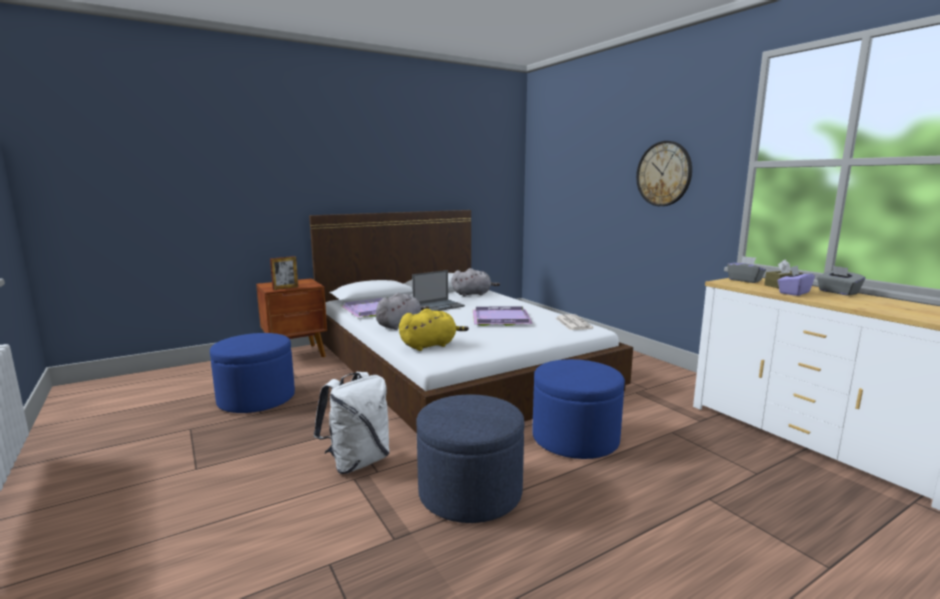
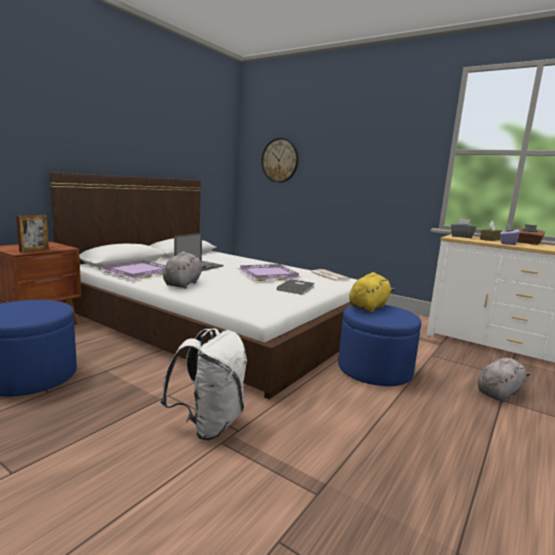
camera: 25 degrees left, 0 degrees up
yellow plush toy [399,308,469,351] -> yellow plush toy moved to [349,272,395,313]
blue ottoman [416,394,524,523] -> none
grey plush toy [451,268,500,296] -> grey plush toy moved to [478,358,531,402]
wall clock [636,141,692,206] -> wall clock moved to [261,138,299,183]
grey tissue box [817,266,865,296] -> brown tissue box [517,224,545,245]
none -> grey book [277,279,314,295]

